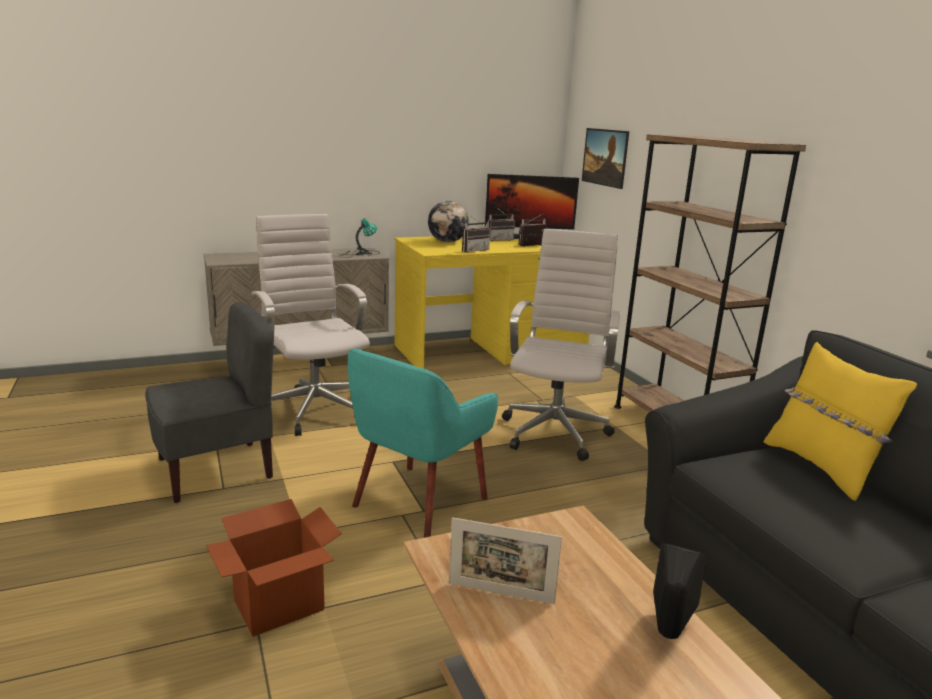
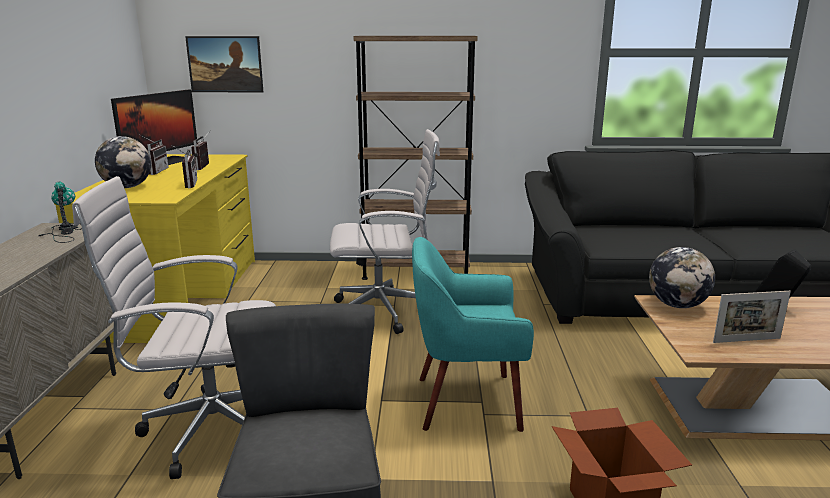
camera: 65 degrees left, 0 degrees up
turquoise armchair [348,349,498,538] -> turquoise armchair turned 120 degrees clockwise [412,237,534,432]
picture frame [449,517,562,604] -> picture frame turned 45 degrees clockwise [713,291,791,343]
white office chair [502,229,621,461] -> white office chair turned 135 degrees clockwise [330,129,440,334]
yellow pillow [764,342,917,501] -> none
none -> globe [649,247,715,308]

